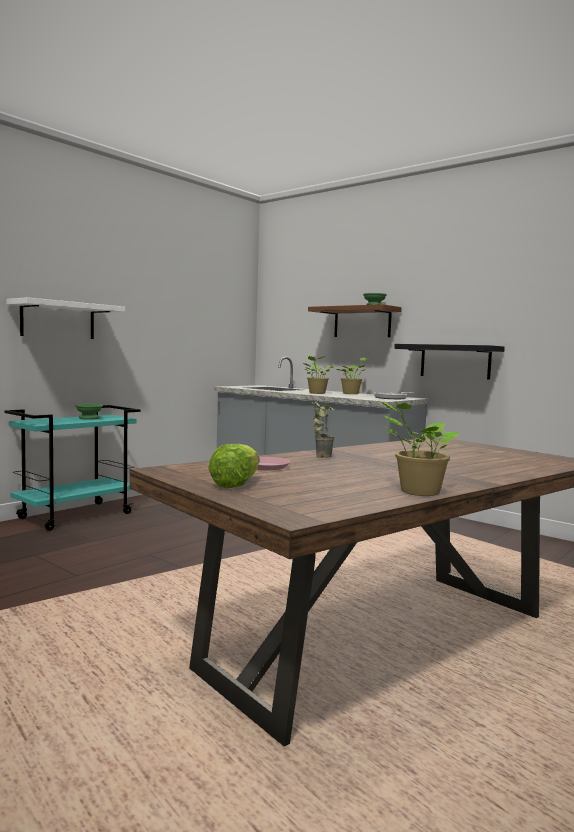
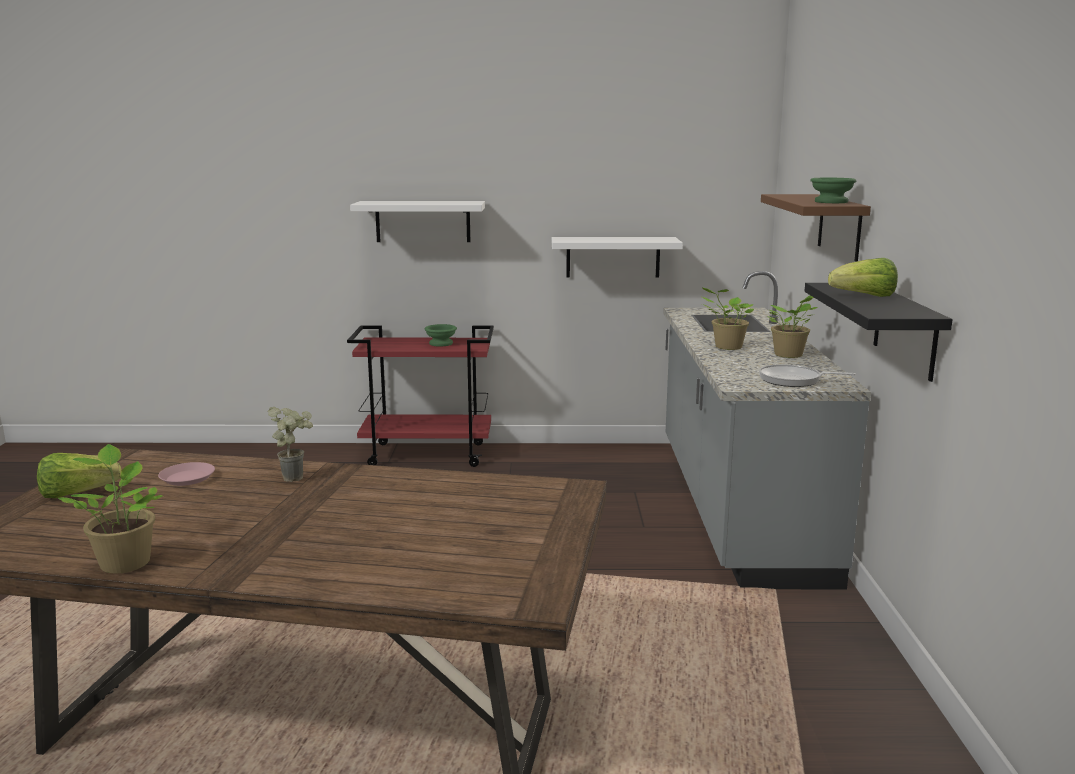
camera: 50 degrees right, 10 degrees up
turquoise cart [5,405,141,531] -> red cart [347,325,494,467]
none -> white shelf [552,237,683,278]
none -> lettuce [828,258,898,297]

